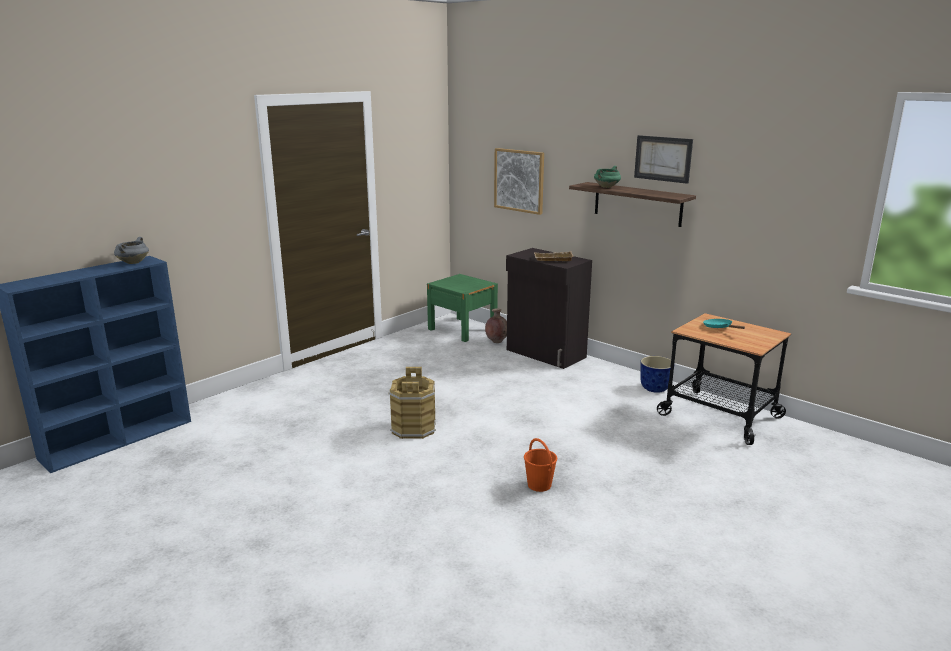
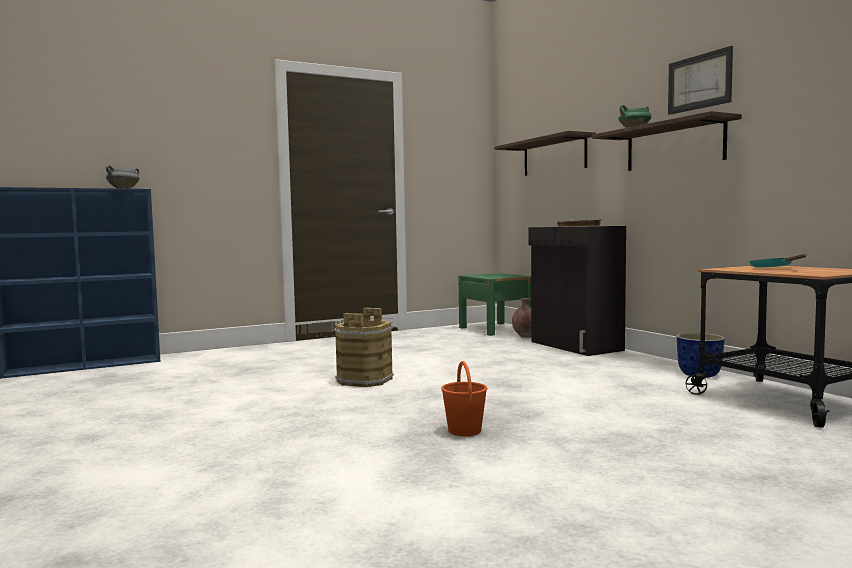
camera: 20 degrees right, 15 degrees down
picture [494,148,544,215] -> shelf [494,131,596,176]

